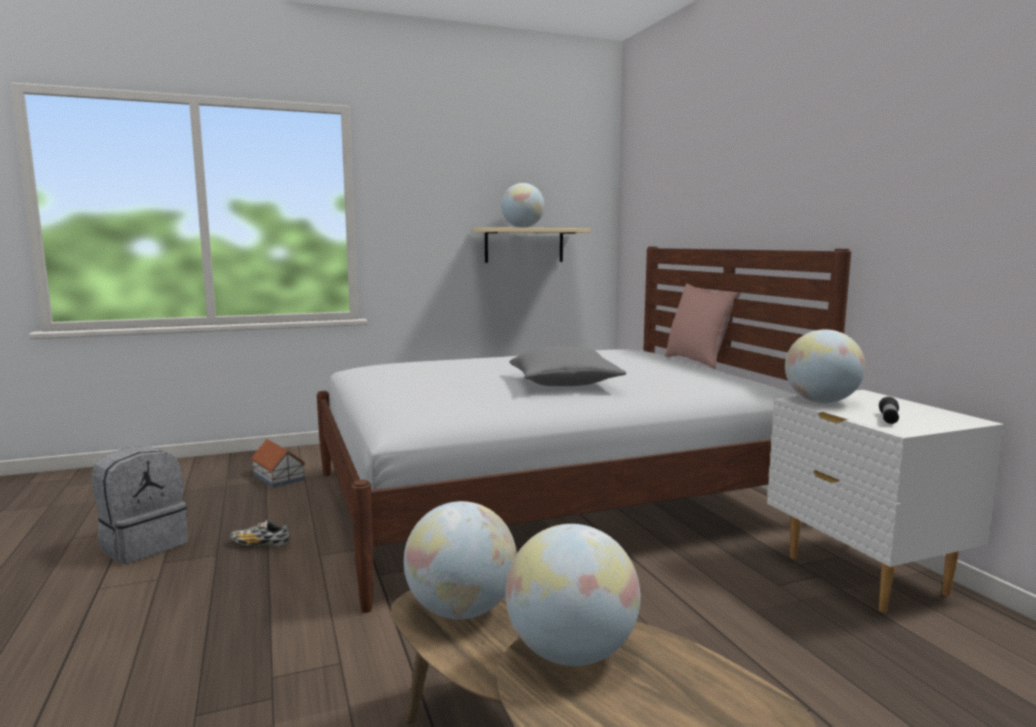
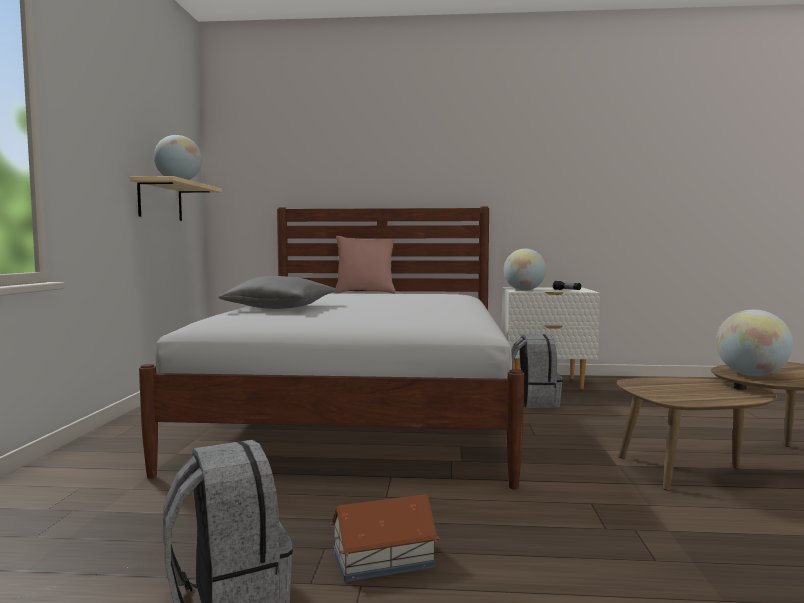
camera: 65 degrees left, 5 degrees down
shoe [230,520,290,546] -> none
toy house [250,439,306,488] -> toy house moved to [331,494,439,582]
globe [404,501,517,619] -> none
grey pillow [509,346,626,386] -> grey pillow moved to [219,276,337,309]
none -> grey backpack [511,334,563,408]

